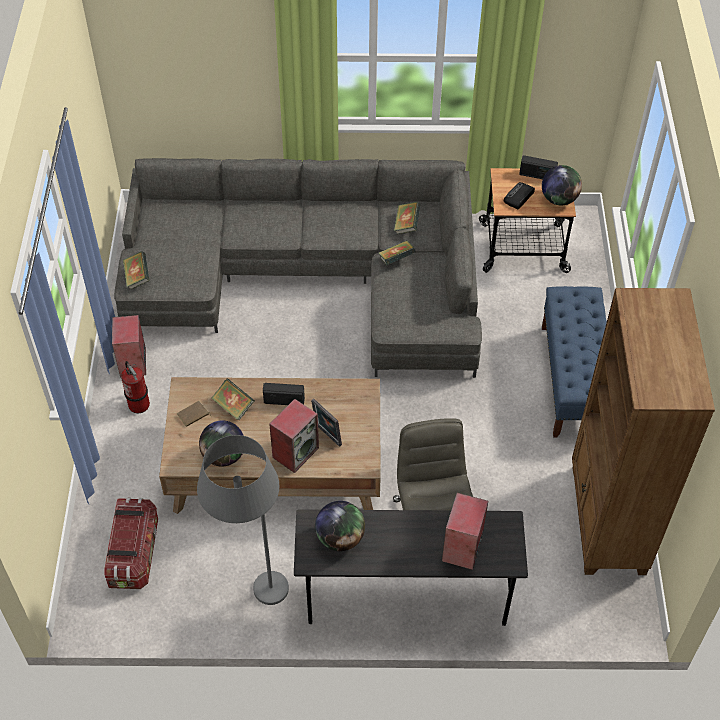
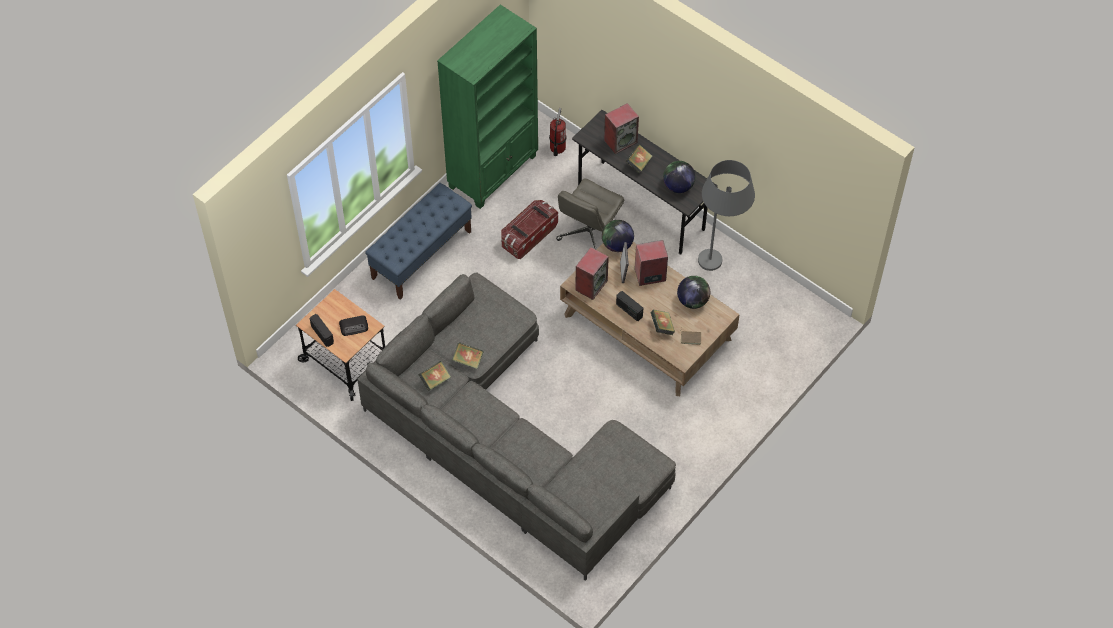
camera: 140 degrees left, 5 degrees up
storage box [105,498,158,589] -> storage box moved to [501,200,558,259]
speaker [112,315,146,377] -> speaker moved to [575,247,609,300]
fire extinguisher [121,361,150,413] -> fire extinguisher moved to [549,108,566,156]
book [123,251,150,290] -> book moved to [626,144,652,173]
globe [542,165,582,205] -> globe moved to [602,220,634,252]
brown bookcase [572,288,715,575] -> green bookcase [437,5,538,209]

